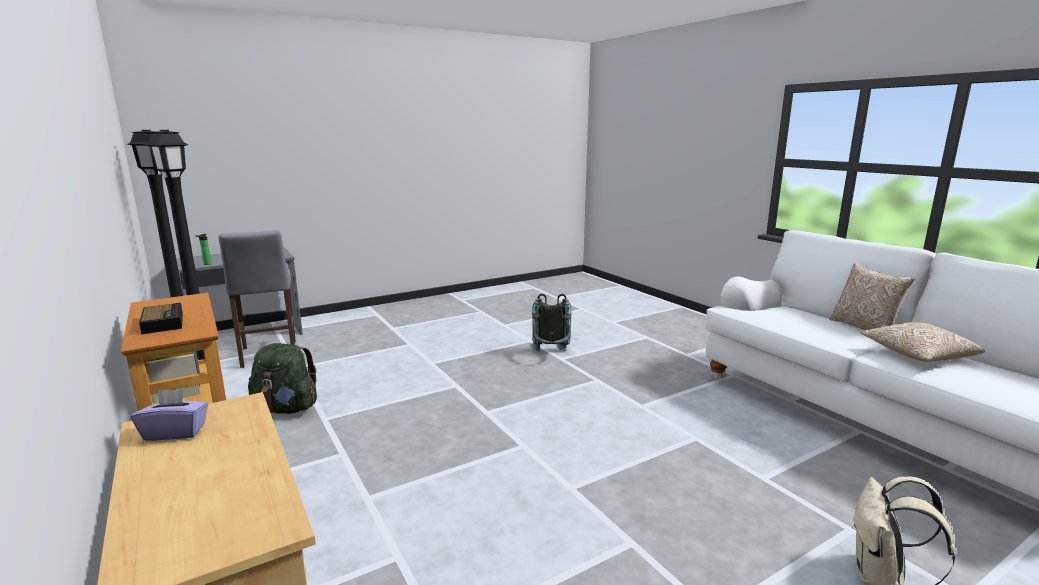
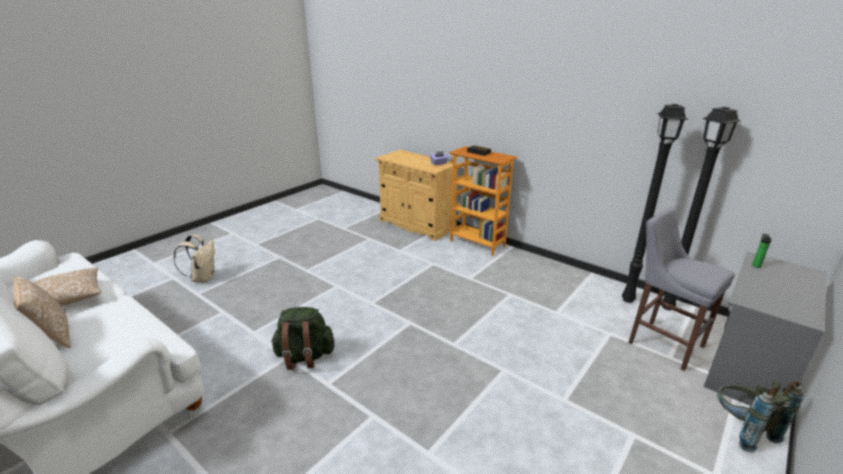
camera: 160 degrees right, 10 degrees up
green backpack [248,343,317,414] -> green backpack moved to [271,307,335,370]
grey backpack [530,294,571,351] -> grey backpack moved to [717,380,803,452]

